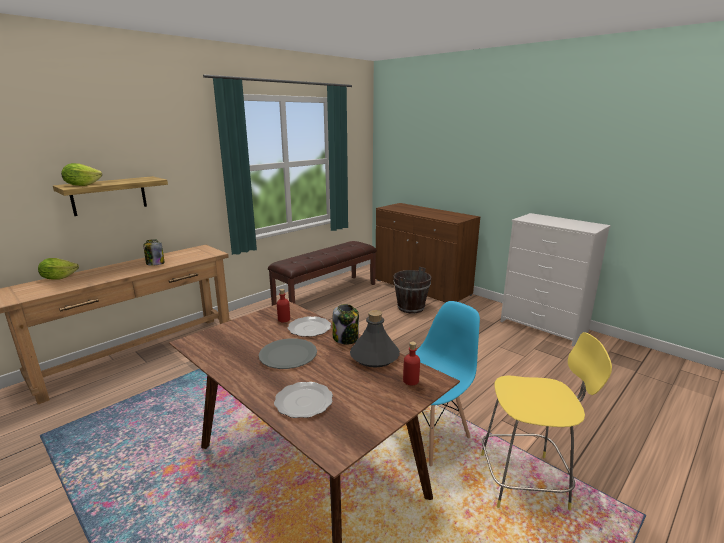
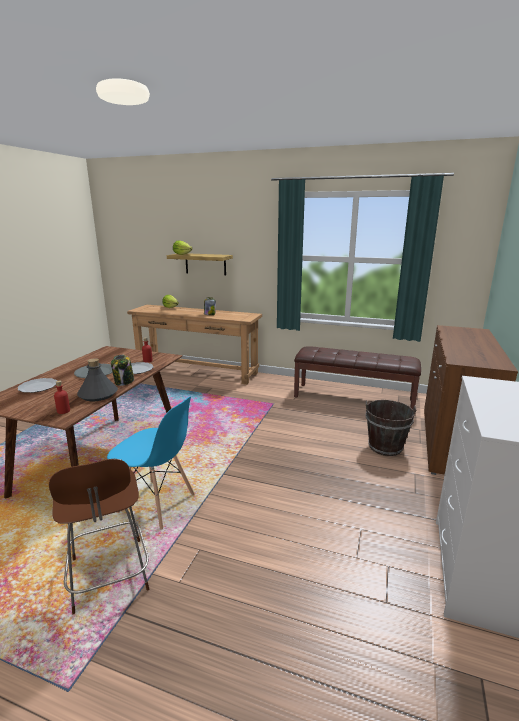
camera: 65 degrees right, 0 degrees up
yellow stool [481,332,612,510] -> brown stool [49,459,149,614]

